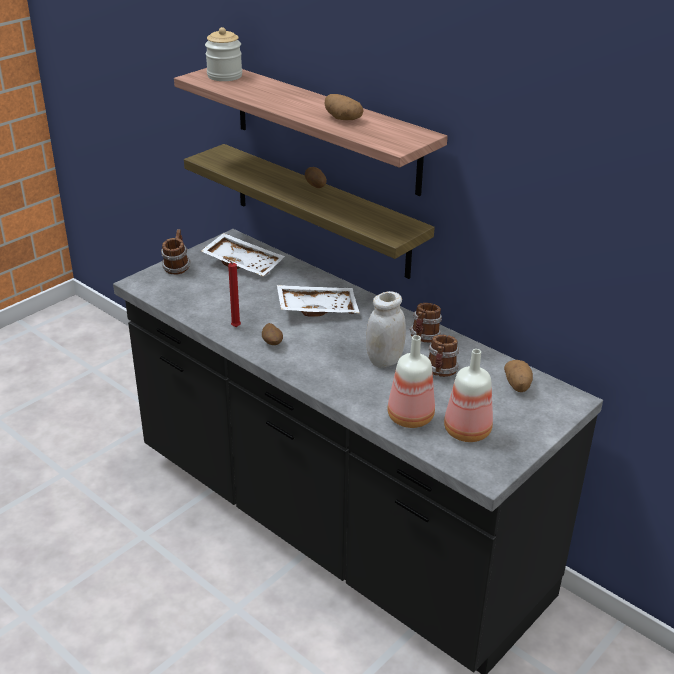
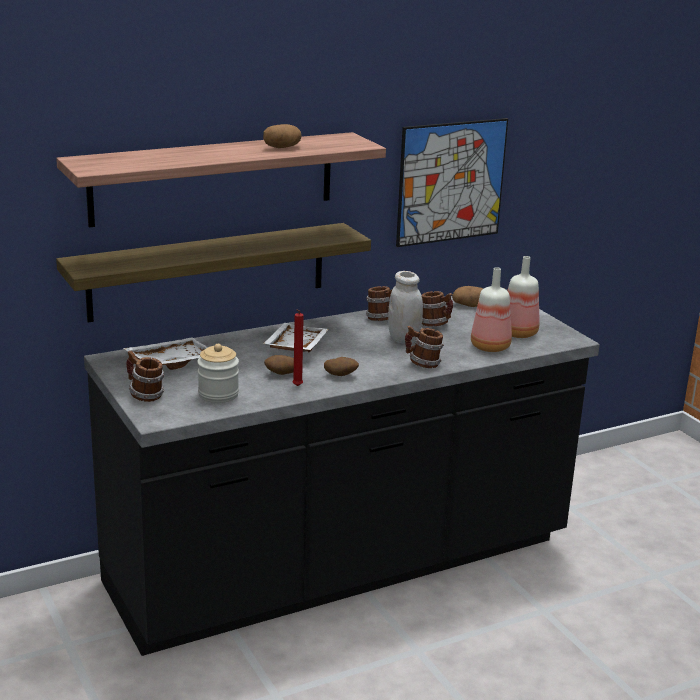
camera: 70 degrees left, 10 degrees down
jar [205,27,242,81] -> jar moved to [197,344,239,403]
potato [305,167,327,188] -> potato moved to [264,355,294,375]
none -> picture [396,118,508,247]
none -> mug [405,326,444,368]

